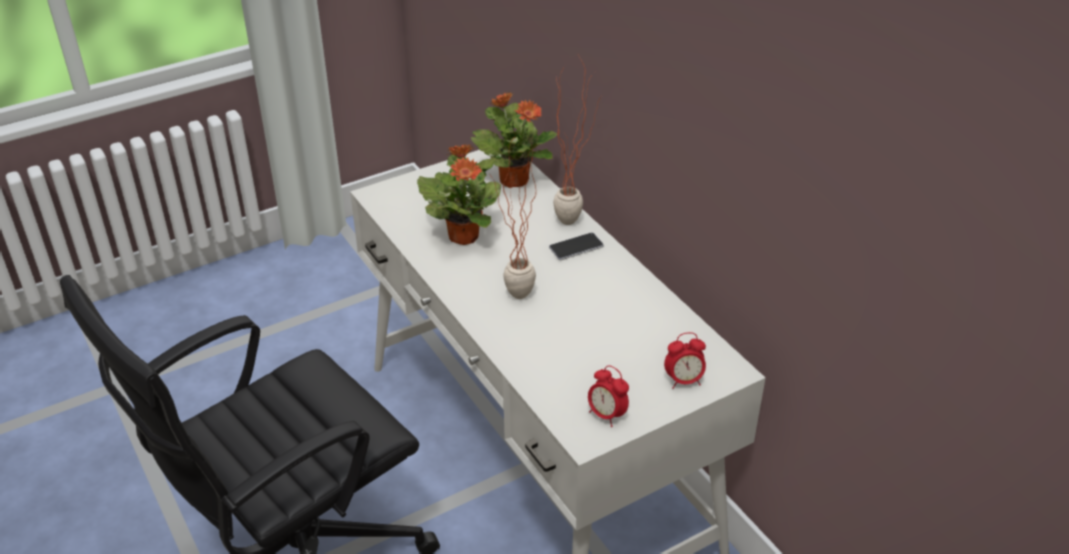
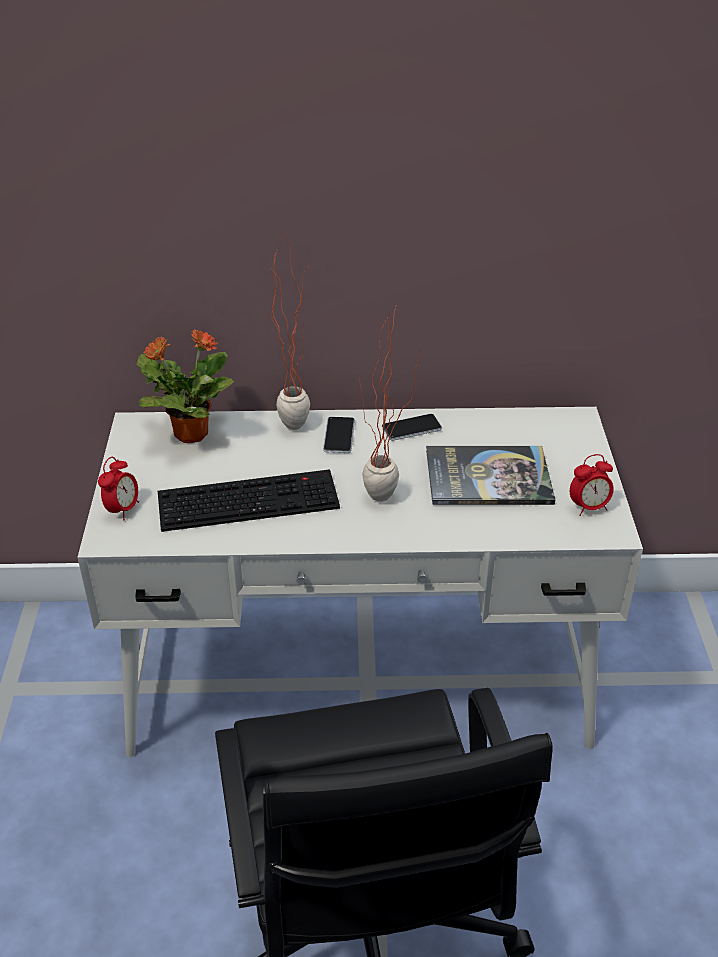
camera: 60 degrees left, 0 degrees up
potted plant [417,144,501,245] -> keyboard [158,469,340,532]
alarm clock [664,332,706,389] -> alarm clock moved to [98,457,139,521]
none -> phone [382,414,442,441]
none -> book [426,446,555,505]

